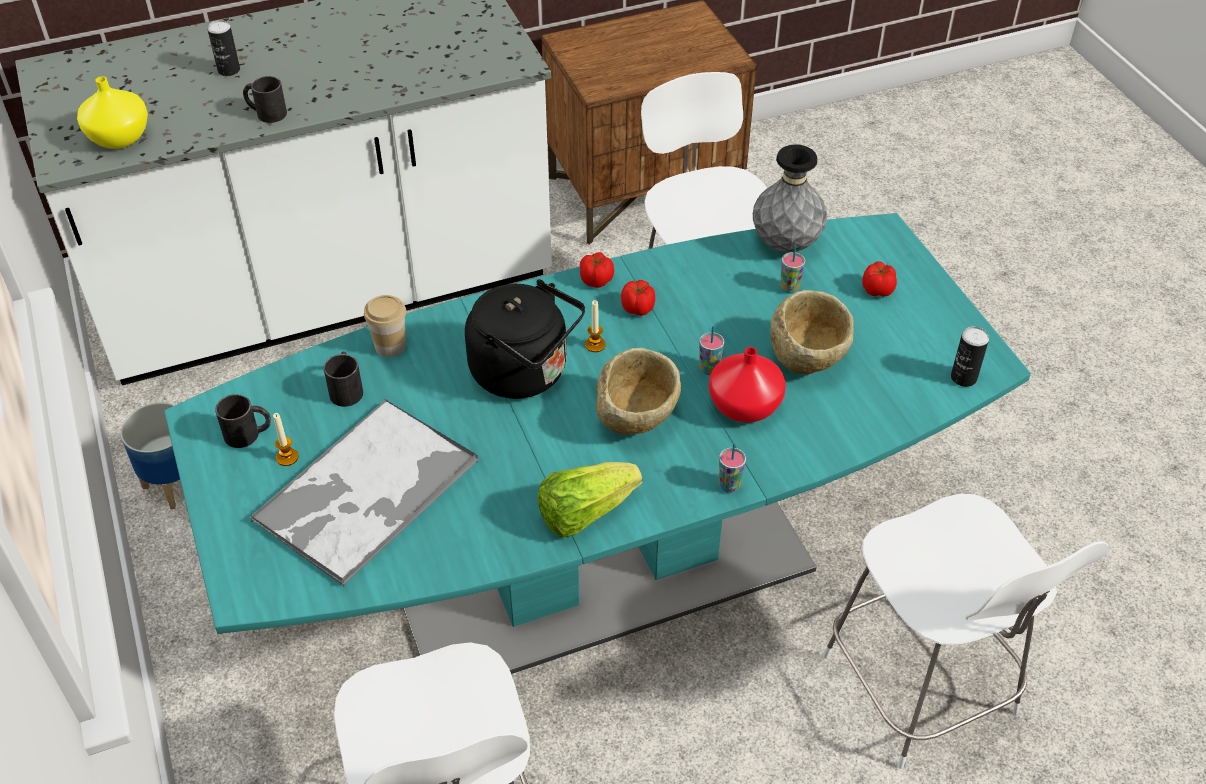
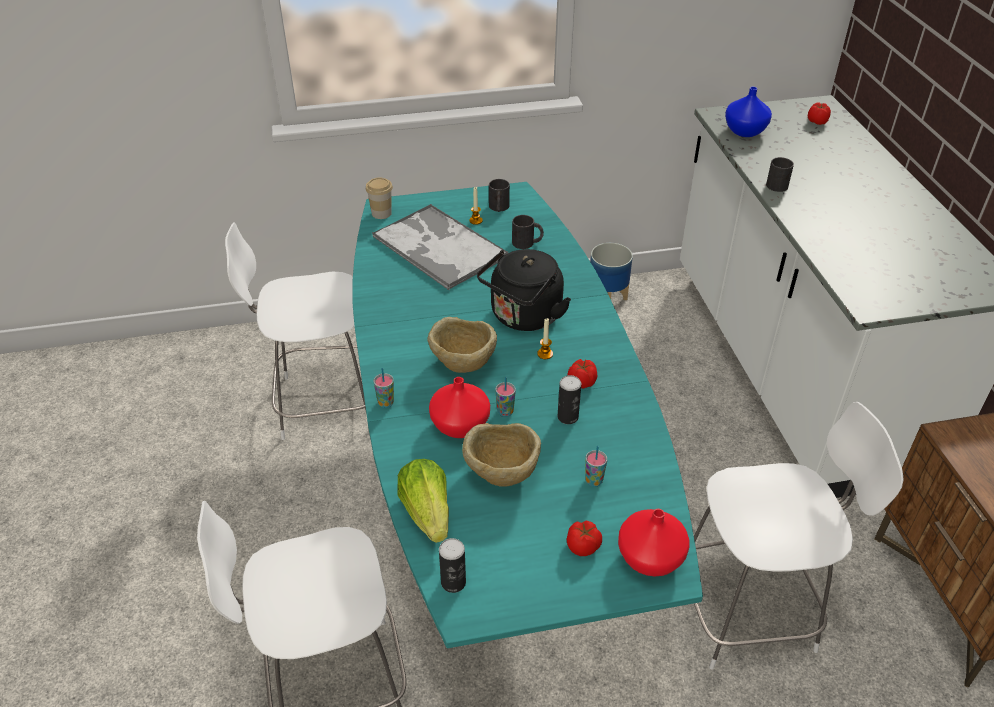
camera: 100 degrees right, 5 degrees down
yellow vase [77,76,148,149] -> blue vase [725,87,772,137]
can [207,20,240,76] -> can moved to [557,375,581,424]
cup [364,295,406,357] -> cup moved to [366,178,393,219]
lettuce [538,462,642,538] -> lettuce moved to [397,459,449,543]
tomato [580,252,614,288] -> tomato moved to [808,102,831,125]
grey vase [753,144,827,253] -> none
none -> red vase [618,509,689,576]

